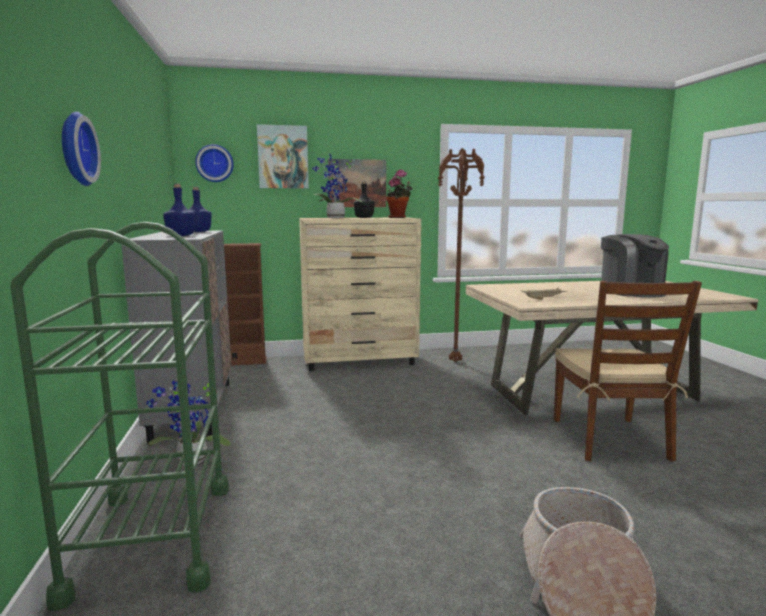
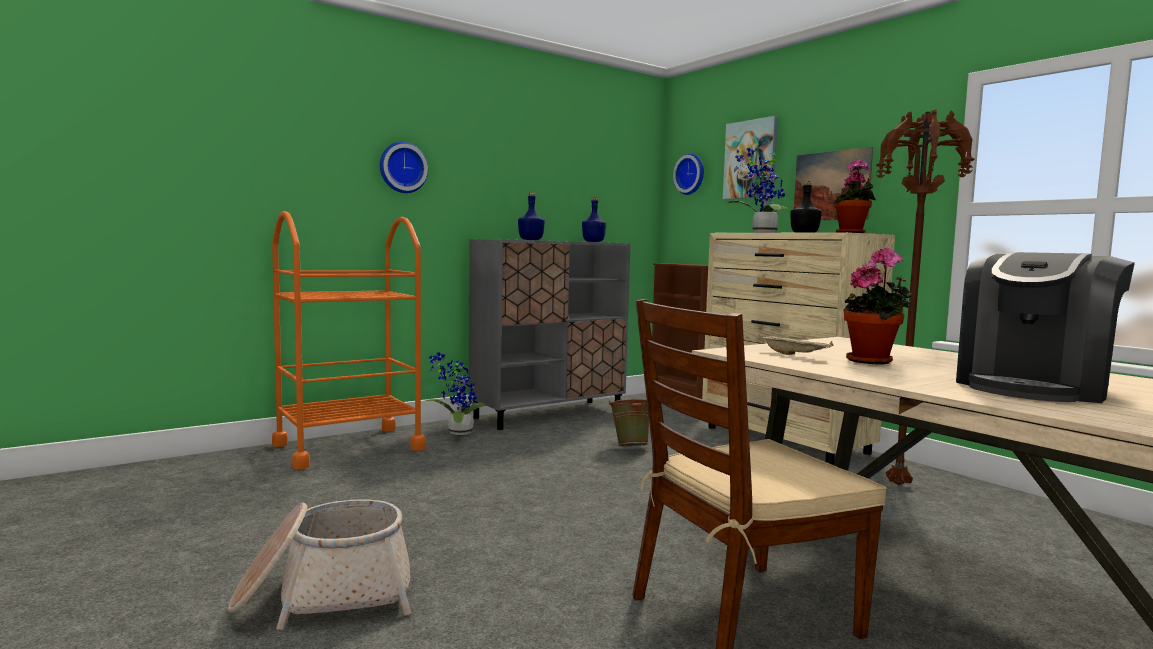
camera: 65 degrees right, 5 degrees down
green cart [10,222,229,611] -> orange cart [272,211,426,470]
none -> green bucket [609,399,649,446]
none -> potted plant [844,248,914,364]

